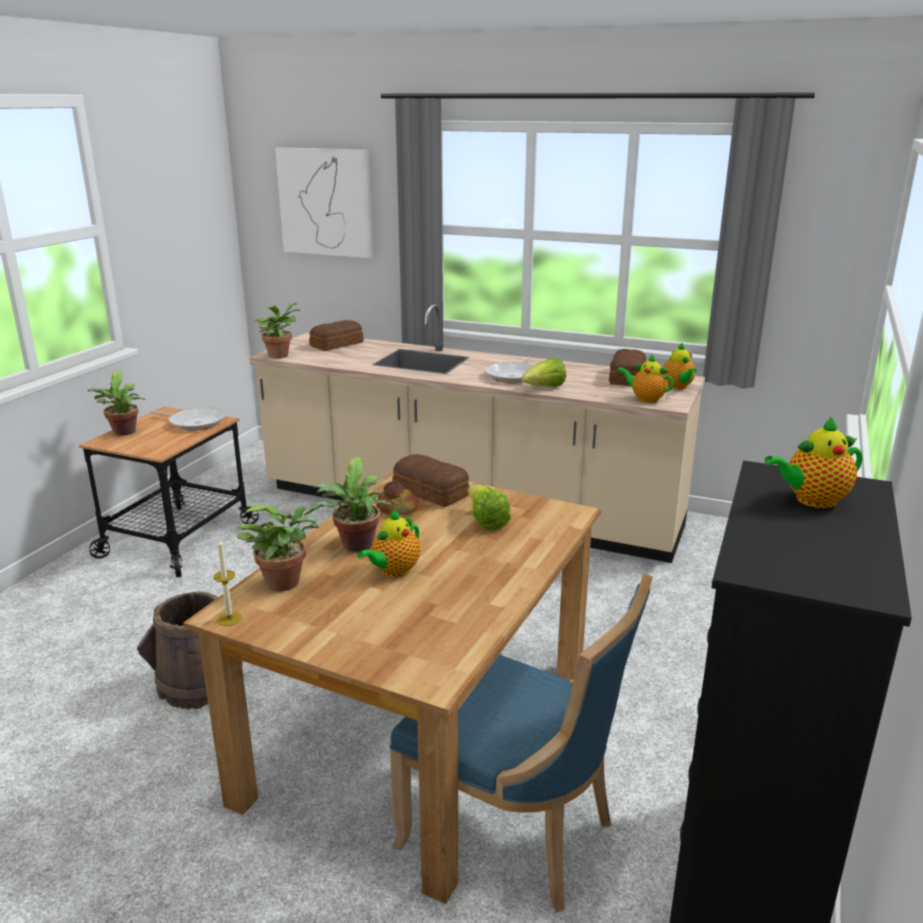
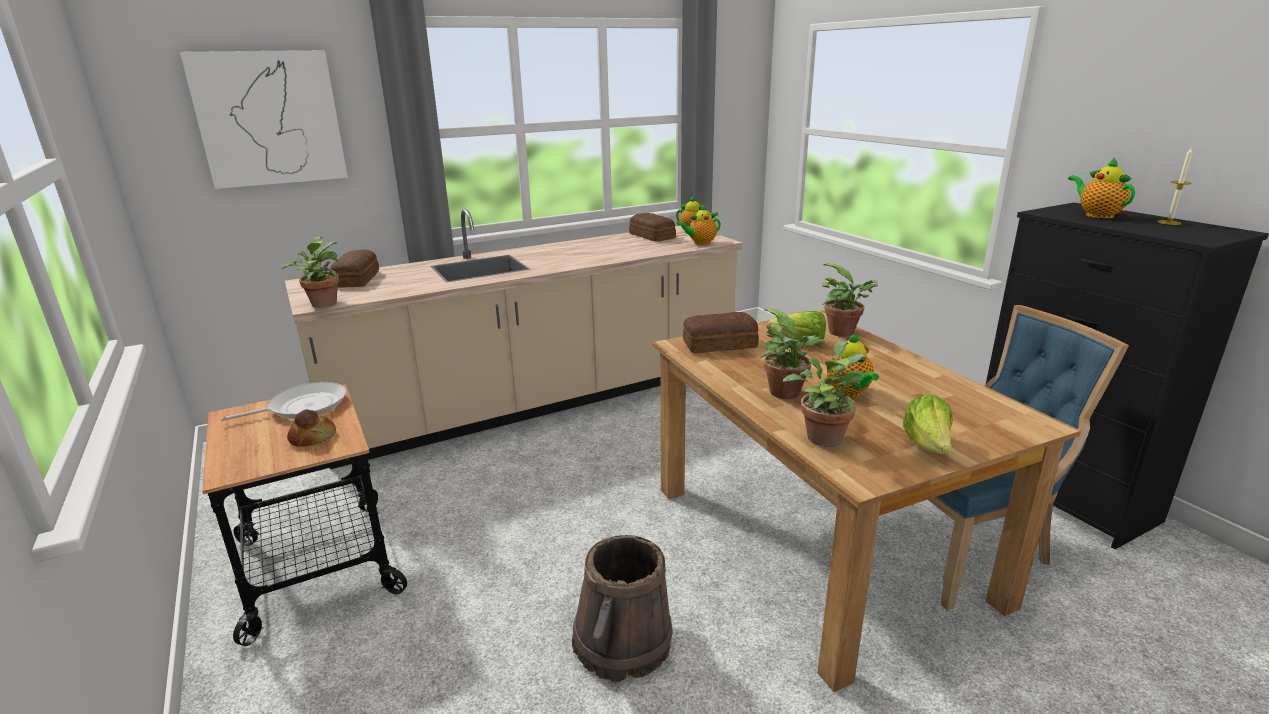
camera: 50 degrees left, 0 degrees up
potted plant [87,371,145,436] -> potted plant moved to [822,263,878,337]
candle [213,538,242,626] -> candle moved to [1158,148,1193,225]
bread [377,481,418,515] -> bread moved to [287,409,336,447]
frying pan [485,356,534,383] -> none
lettuce [522,358,566,387] -> lettuce moved to [903,394,953,454]
teapot [765,417,862,508] -> teapot turned 135 degrees clockwise [1068,157,1135,218]

